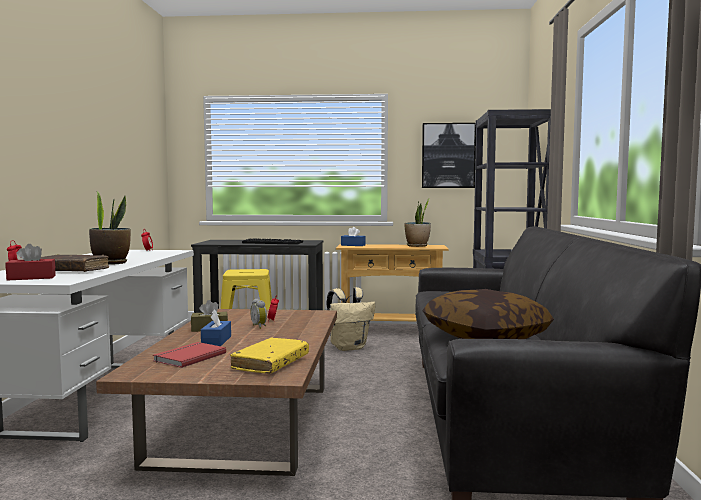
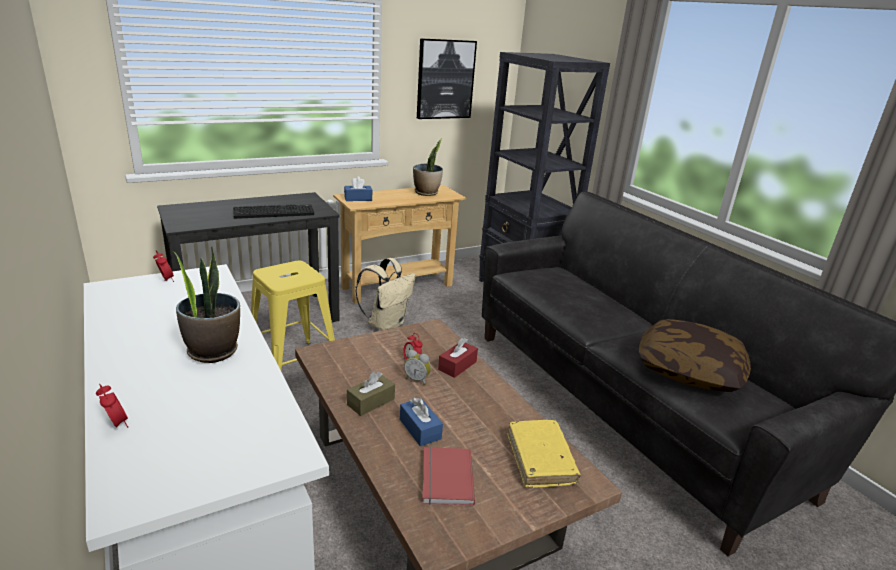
camera: 35 degrees left, 20 degrees up
red tissue box [5,244,56,281] -> red tissue box moved to [438,338,478,378]
brown book [40,254,109,272] -> none

